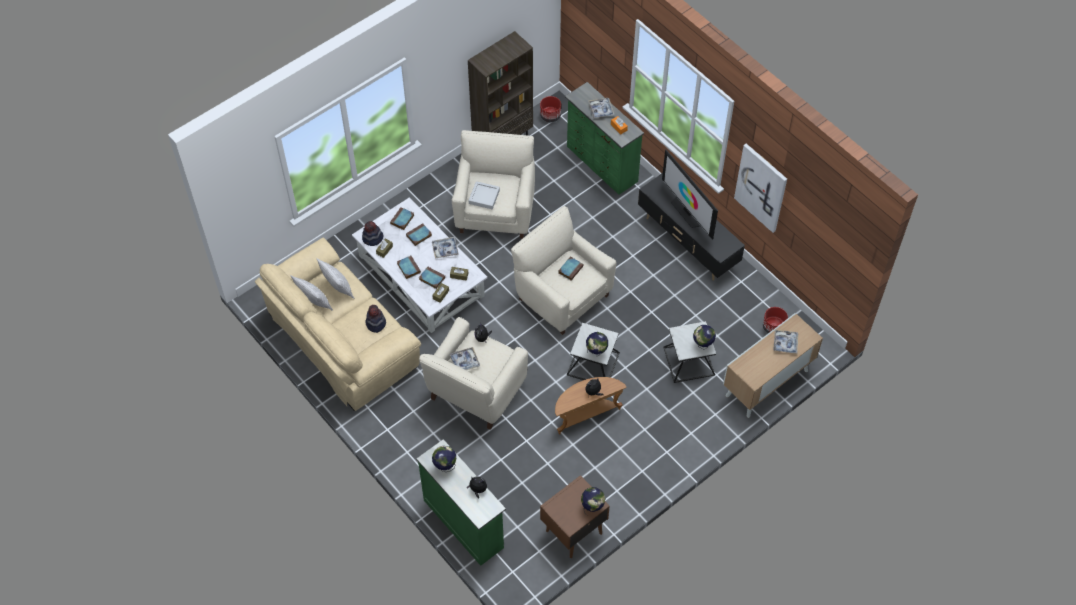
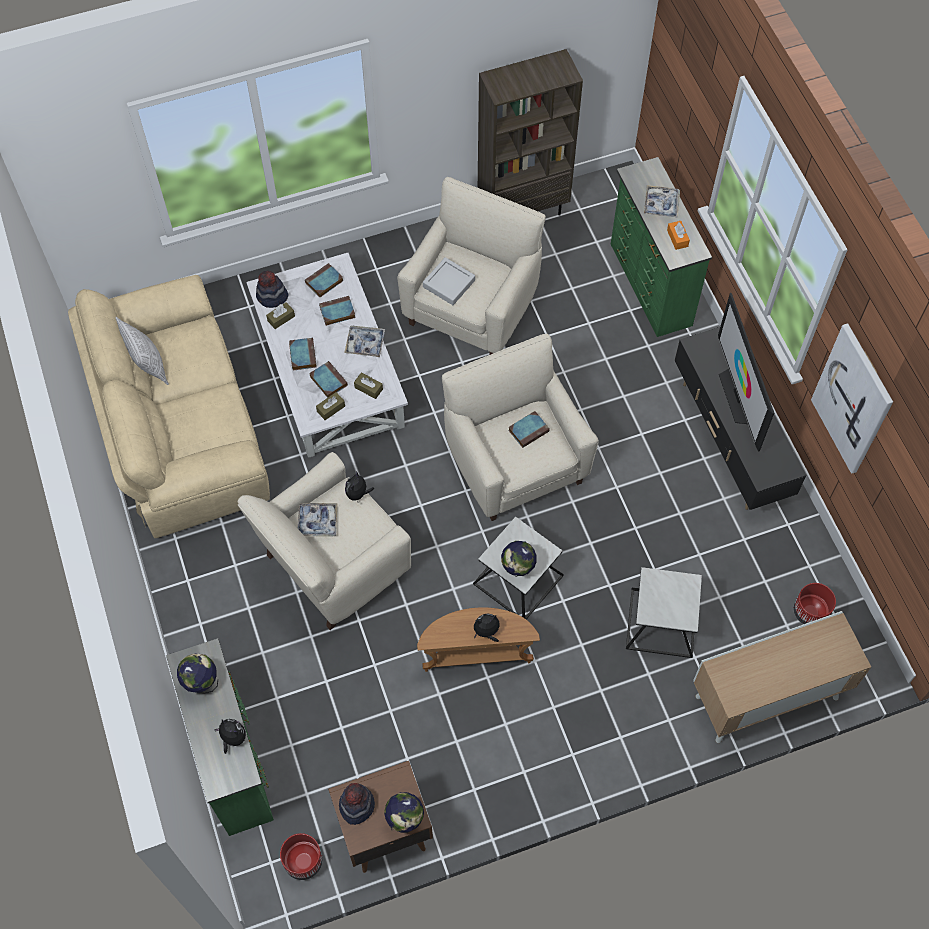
camera: 20 degrees right, 5 degrees up
pillow [316,258,354,299] -> none
hat [366,305,386,333] -> hat moved to [339,783,375,825]
red planter [540,96,561,123] -> red planter moved to [280,833,323,880]
globe [693,325,716,350] -> none
tray [773,329,798,354] -> none

